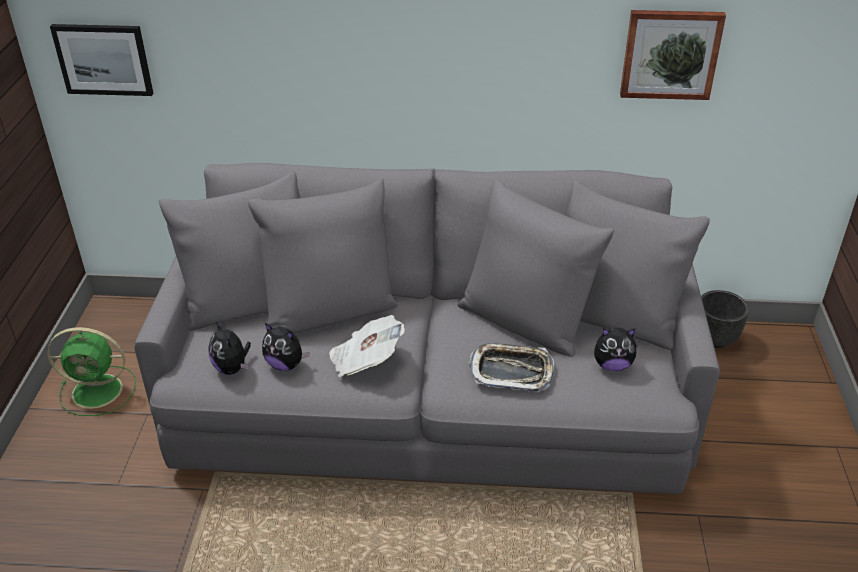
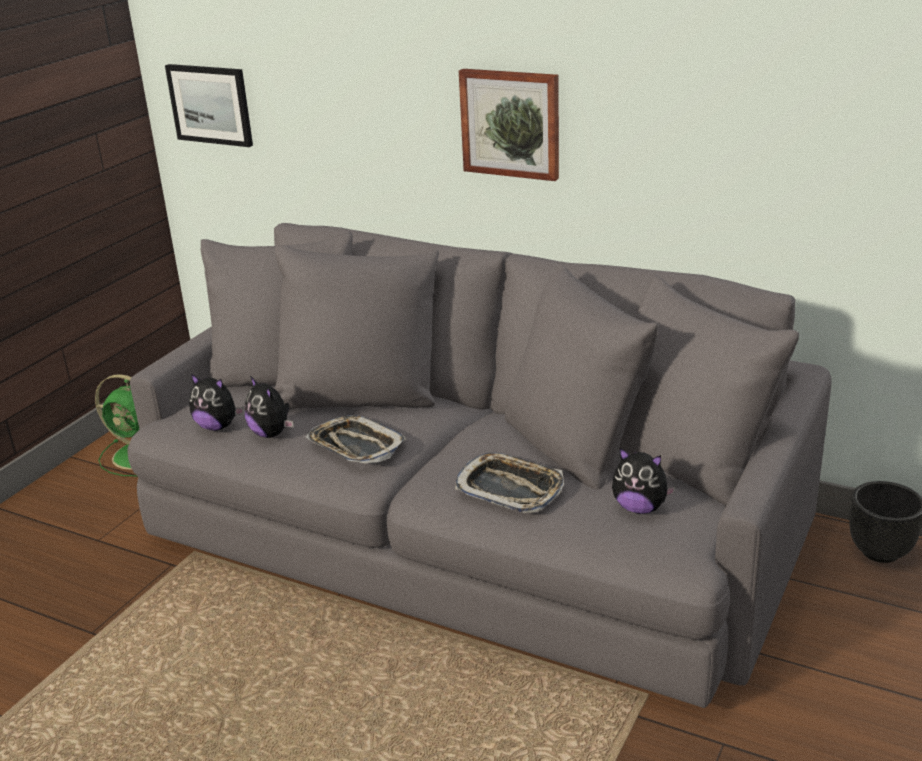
camera: 25 degrees right, 10 degrees down
plush toy [209,321,251,375] -> plush toy turned 60 degrees counterclockwise [189,374,244,431]
newspaper [329,315,405,377] -> tray [306,415,406,464]
picture [620,10,726,100] -> picture moved to [459,69,559,181]

